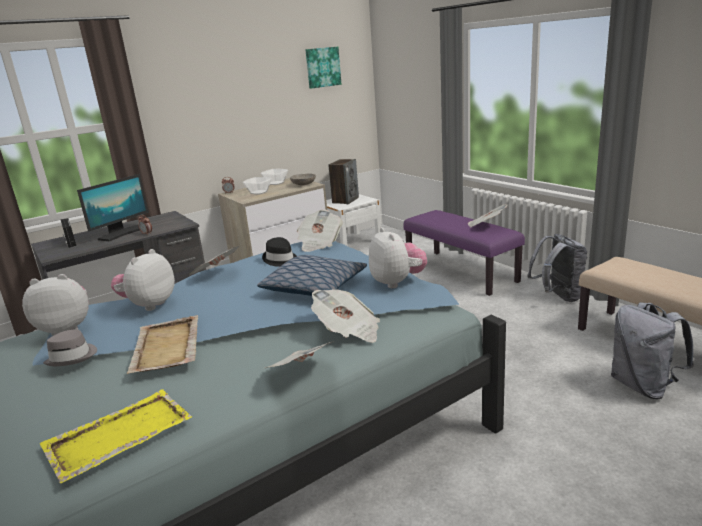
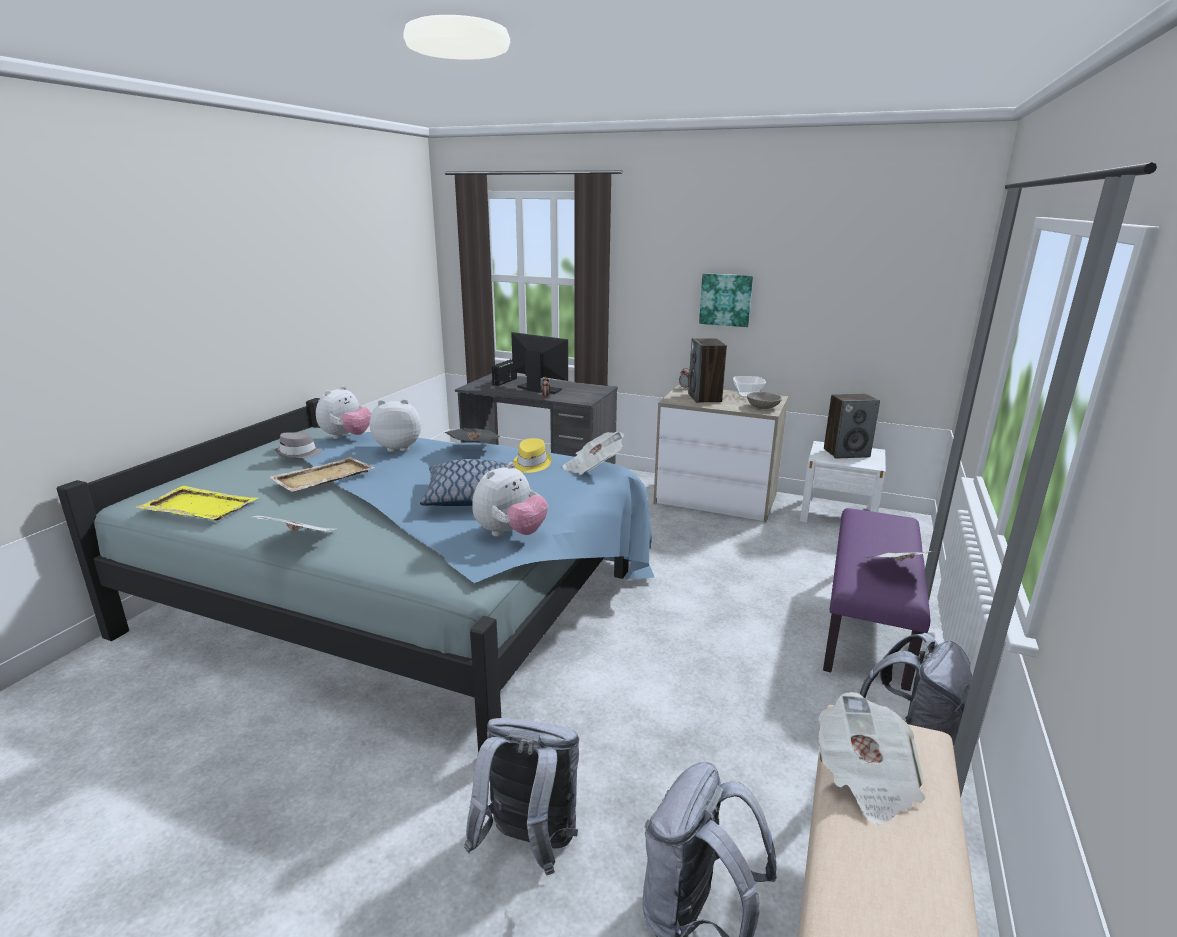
camera: 55 degrees right, 0 degrees up
plush toy [22,274,89,336] -> plush toy turned 75 degrees clockwise [316,386,372,439]
monitor [77,174,149,241] -> monitor turned 150 degrees counterclockwise [511,332,568,394]
bowl [243,177,272,194] -> speaker [688,338,727,403]
black hat [262,237,297,267] -> yellow hat [513,438,552,473]
picture [305,47,341,89] -> picture moved to [699,273,753,327]
newspaper [311,289,380,343] -> newspaper moved to [818,692,925,825]
none -> grey backpack [464,718,579,875]

